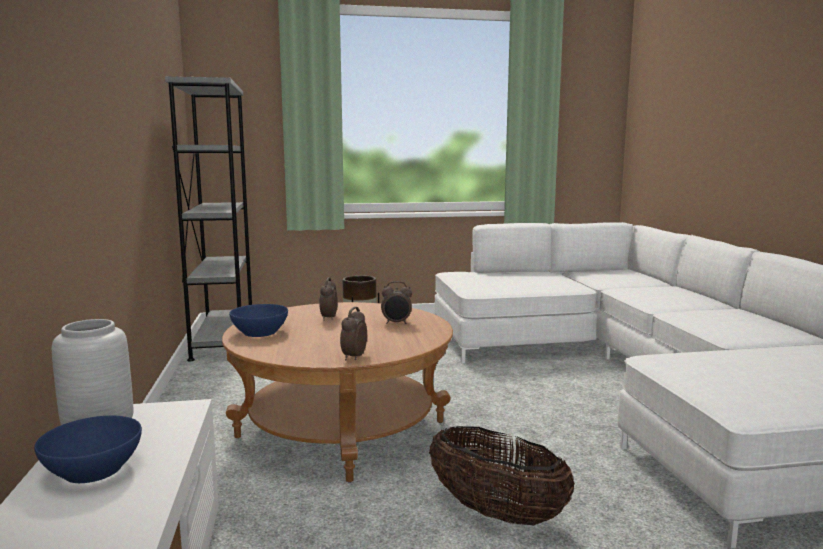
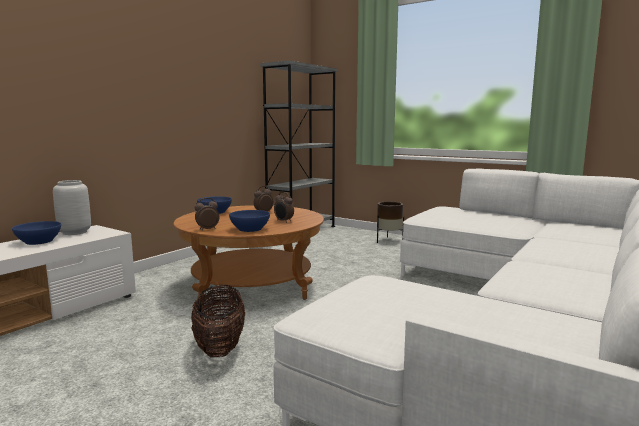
camera: 45 degrees right, 0 degrees up
none -> blue bowl [229,210,270,232]

